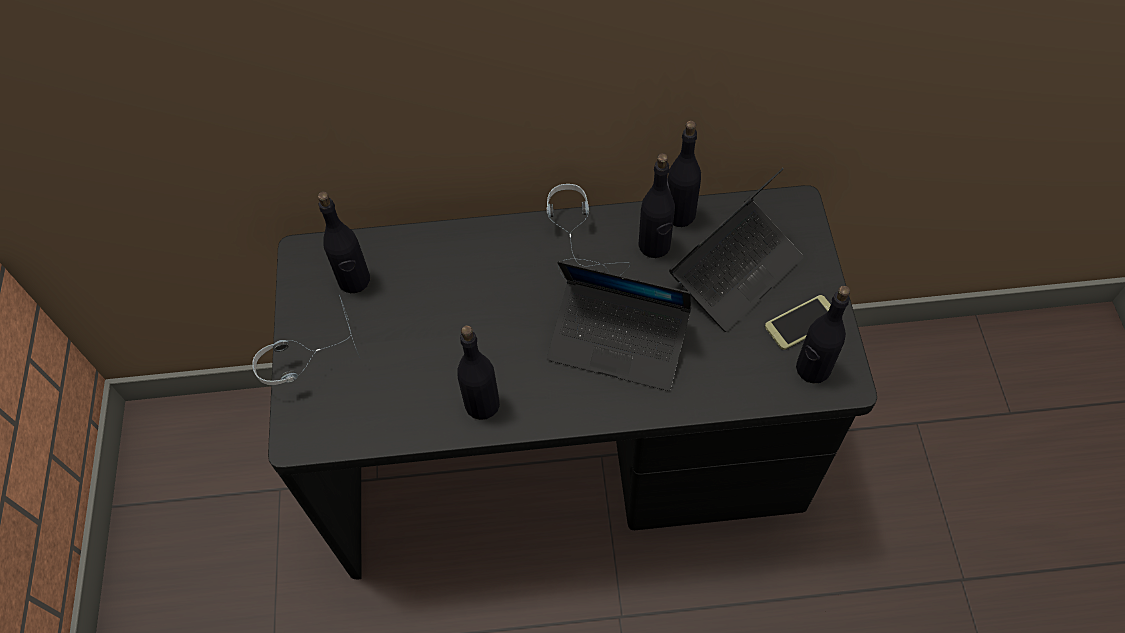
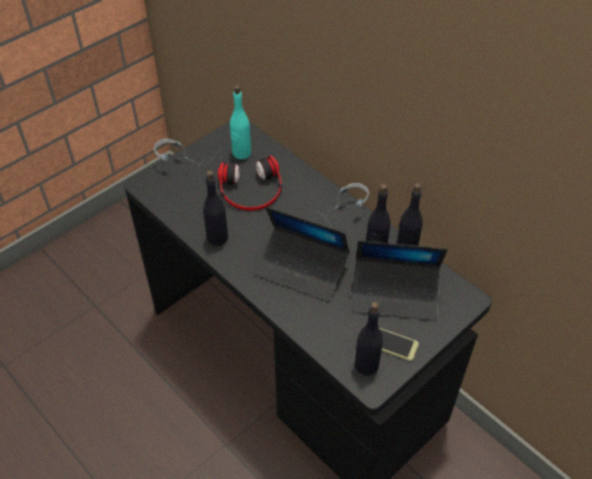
camera: 50 degrees right, 10 degrees down
black bottle [318,191,370,293] -> turquoise bottle [230,85,251,159]
laptop [547,261,691,391] -> laptop turned 45 degrees counterclockwise [254,207,350,302]
none -> headphones [218,156,282,211]

